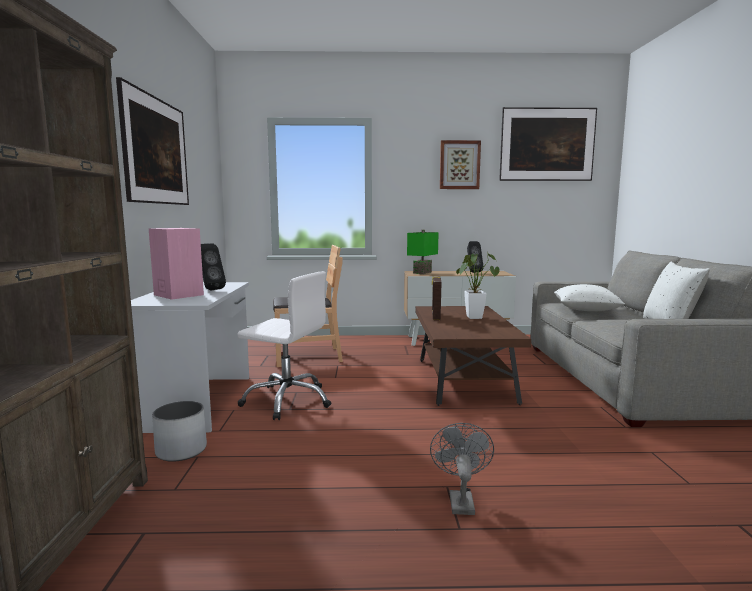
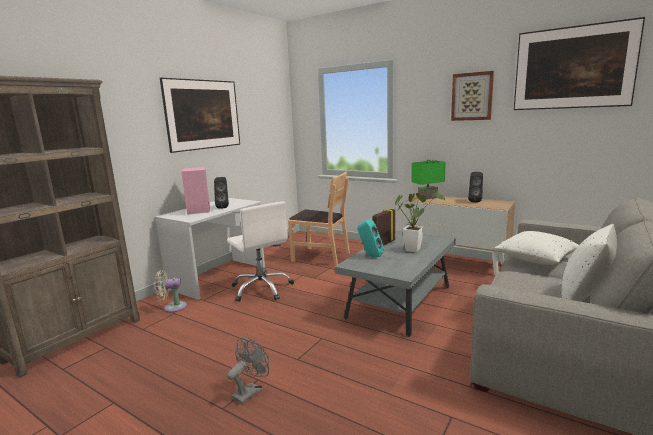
camera: 35 degrees right, 5 degrees up
white planter [152,401,207,462] -> beige fan [154,270,187,313]
brown coffee table [415,306,531,406] -> grey coffee table [335,230,456,337]
none -> turquoise speaker [357,219,384,257]

